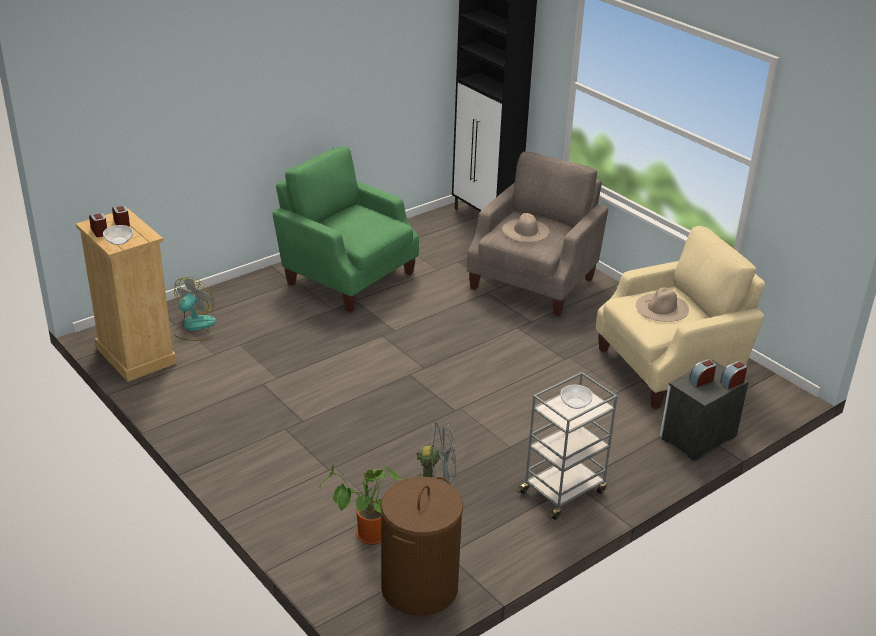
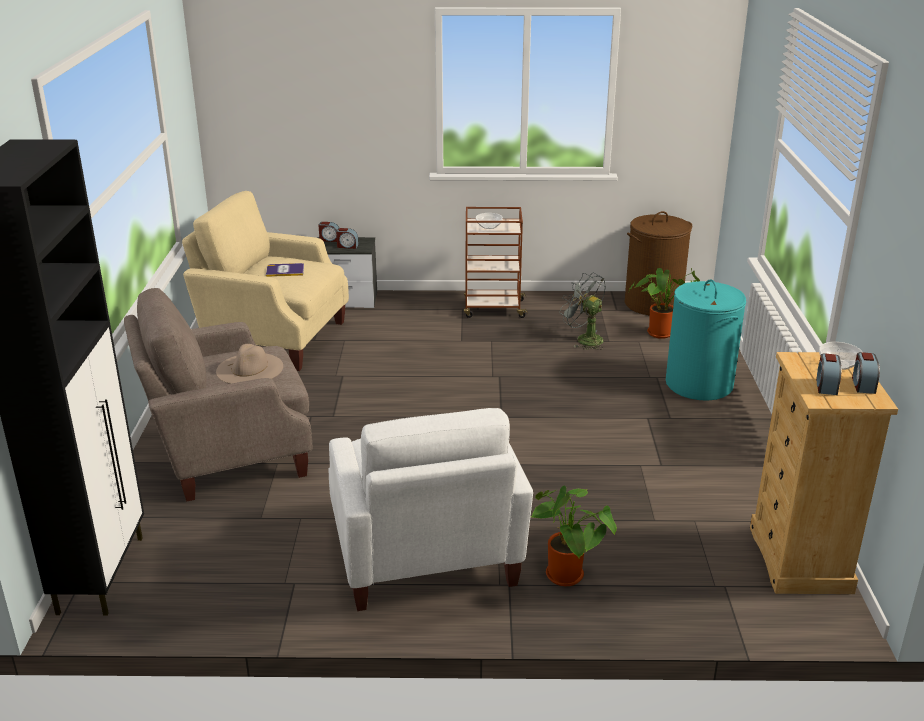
camera: 140 degrees left, 5 degrees down
fan [174,277,216,341] -> none
green armchair [272,146,419,313] -> white armchair [329,408,533,611]
grey cart [517,372,617,520] -> brown cart [464,207,528,318]
beige hat [636,287,689,322] -> book [266,263,304,277]
none -> potted plant [531,485,617,586]
none -> turquoise laundry basket [666,279,746,401]

